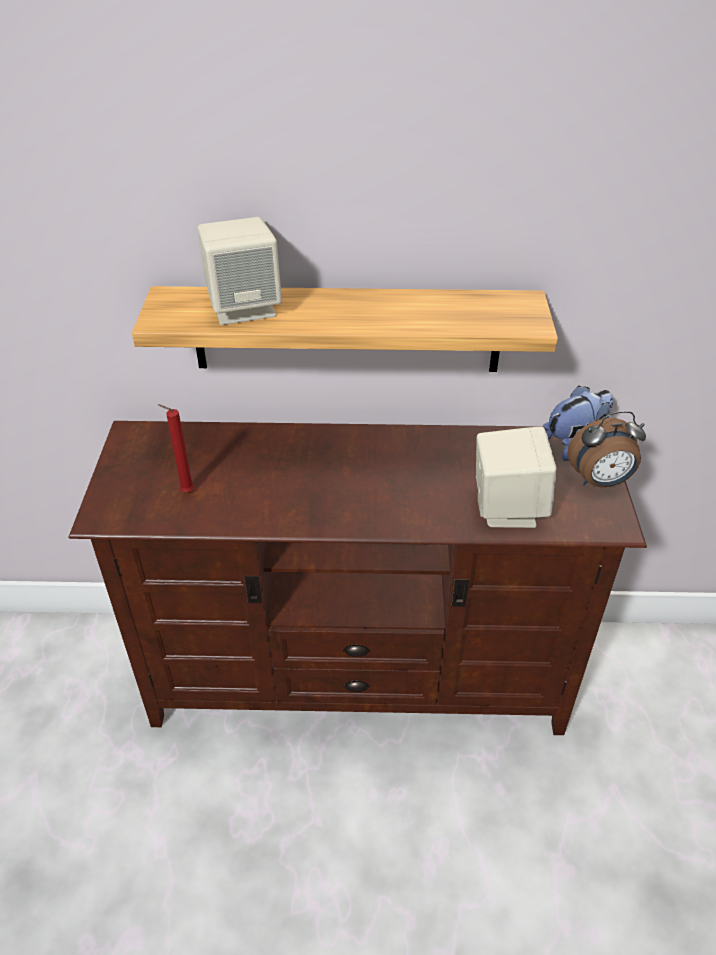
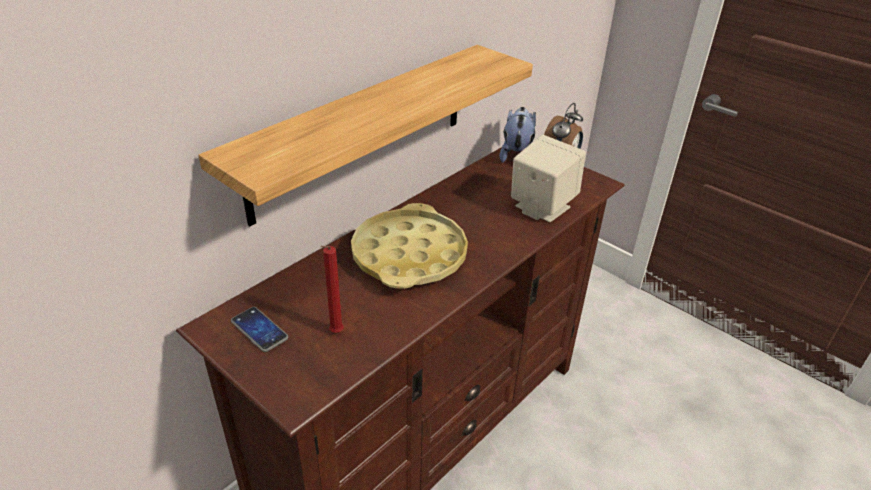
camera: 50 degrees left, 5 degrees down
beige speaker [198,217,282,325] -> none
none -> phone [231,307,288,352]
none -> yellow tray [351,203,468,289]

